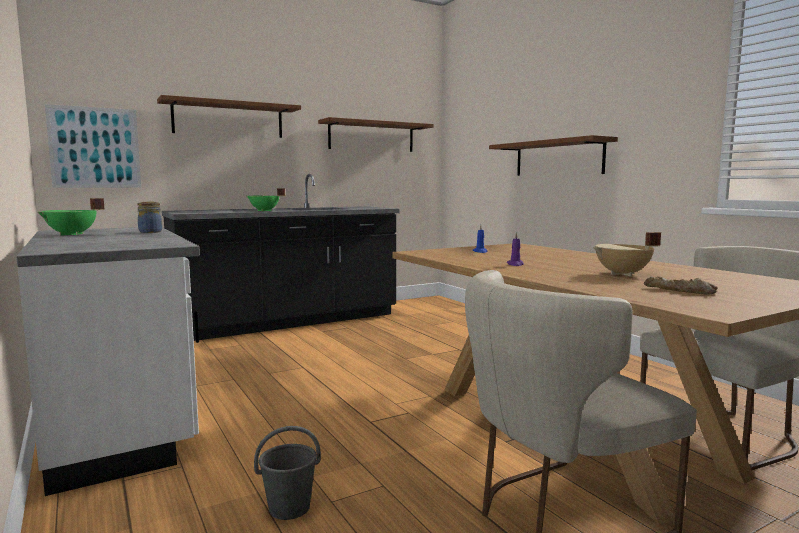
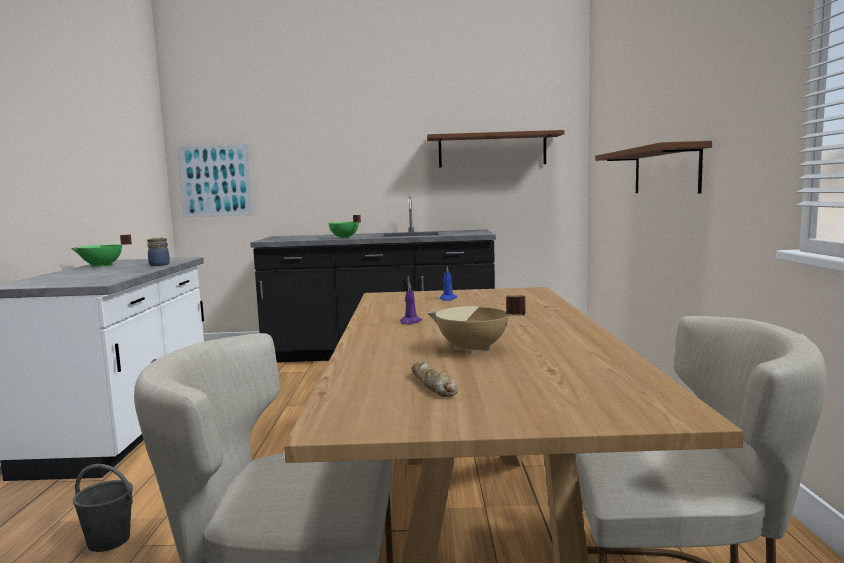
camera: 30 degrees right, 0 degrees up
brown shelf [157,95,301,138] -> none

